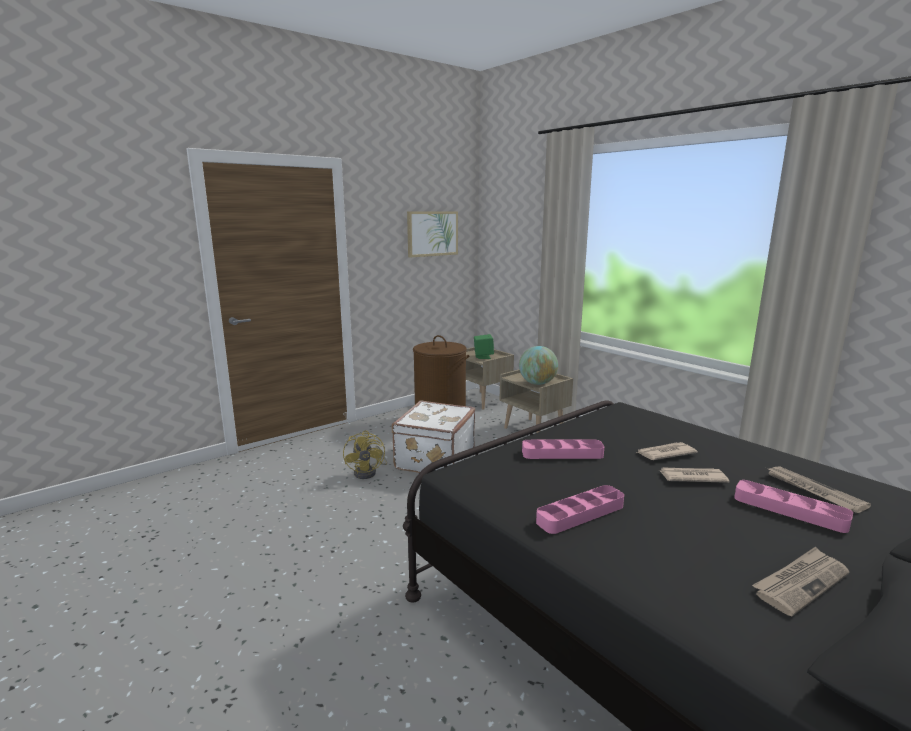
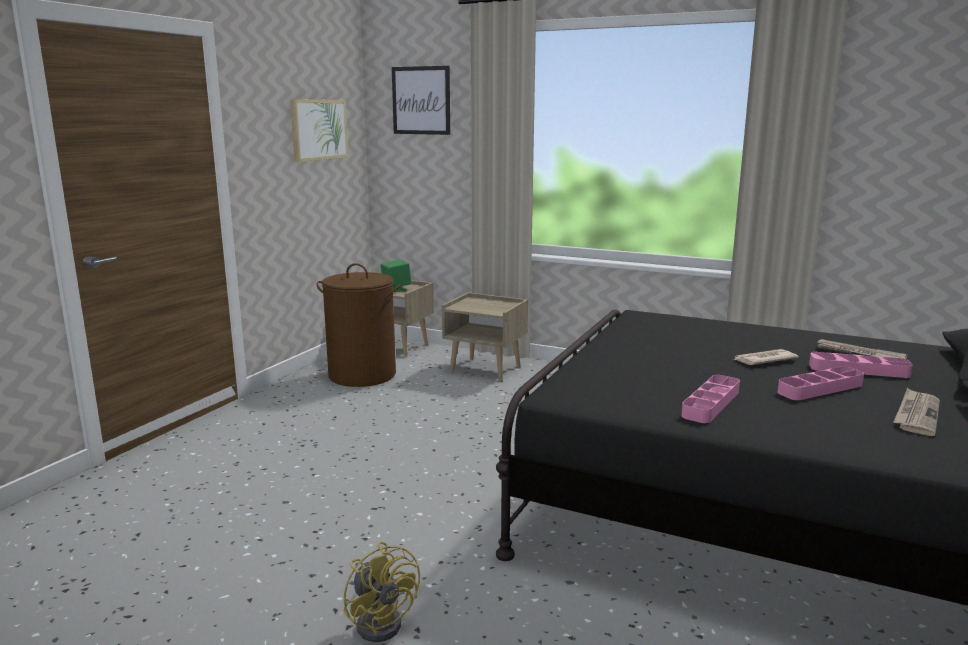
camera: 25 degrees left, 0 degrees up
yellow fan [343,430,387,479] -> yellow fan moved to [344,542,420,642]
white suitcase [392,400,475,473] -> none
globe [519,346,558,385] -> none
pink tray [522,440,604,459] -> pink tray moved to [777,366,864,400]
newspaper [636,442,698,460] -> none
none -> picture [392,66,450,135]

